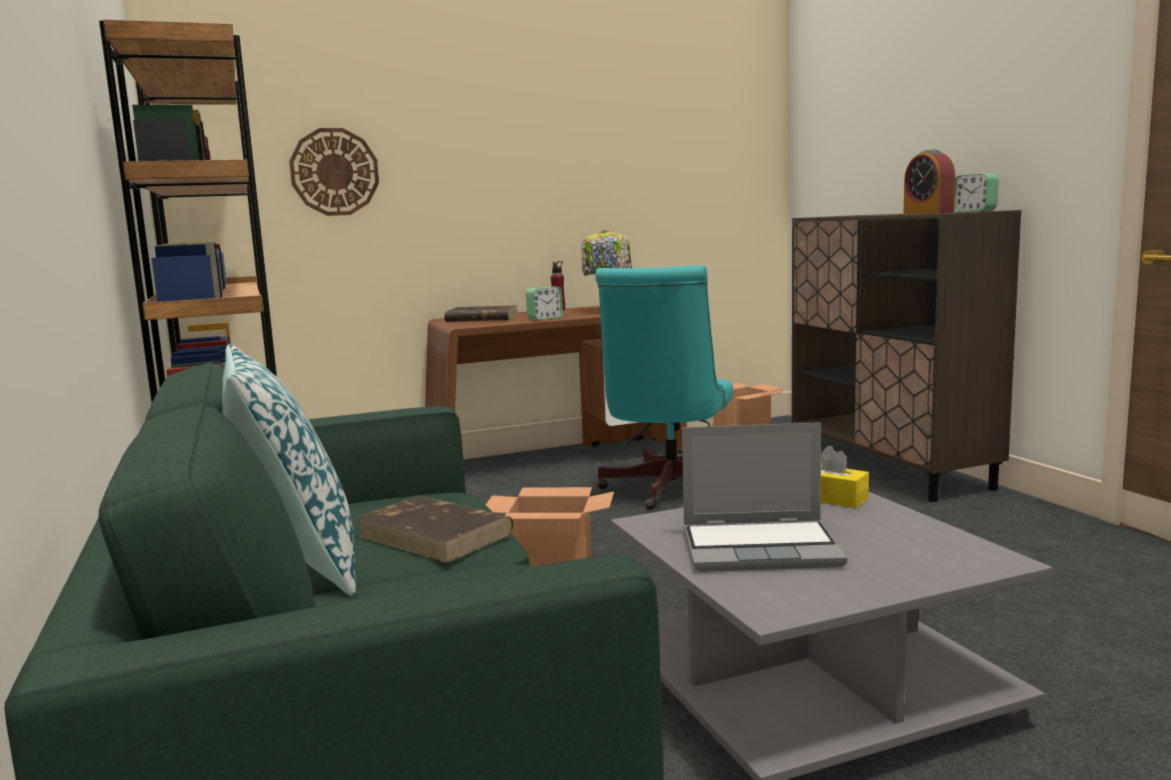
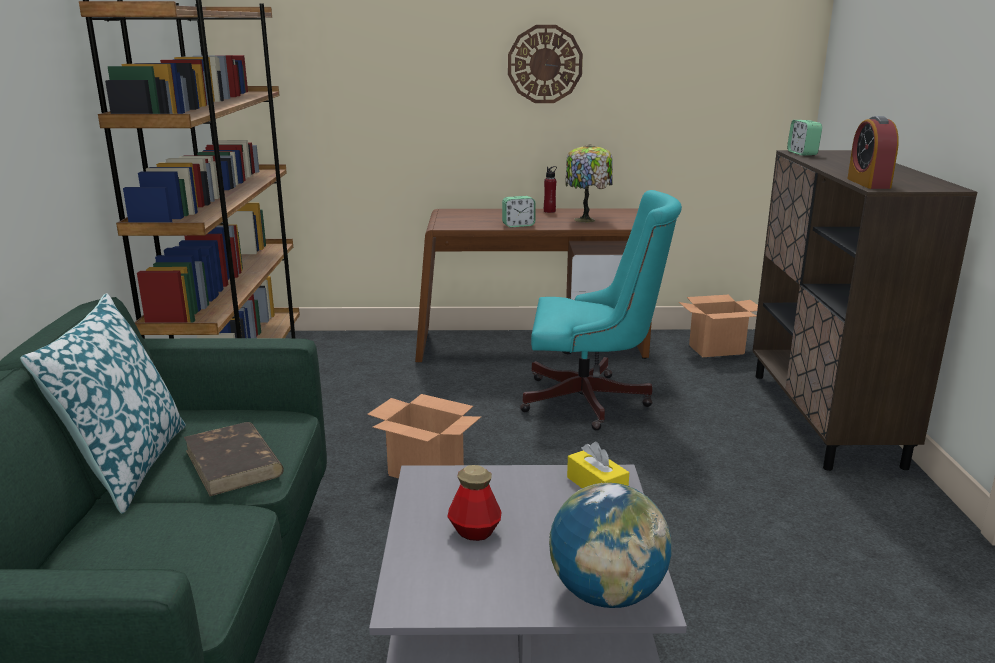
camera: 20 degrees right, 10 degrees up
wall clock [289,128,379,216] -> wall clock moved to [508,25,583,103]
brown book [444,305,518,322] -> none
turquoise office chair [595,265,733,510] -> turquoise office chair turned 120 degrees counterclockwise [520,190,682,431]
laptop [682,422,847,572] -> bottle [447,465,501,541]
alarm clock [954,174,999,212] -> alarm clock moved to [787,120,822,156]
none -> globe [549,483,672,608]

